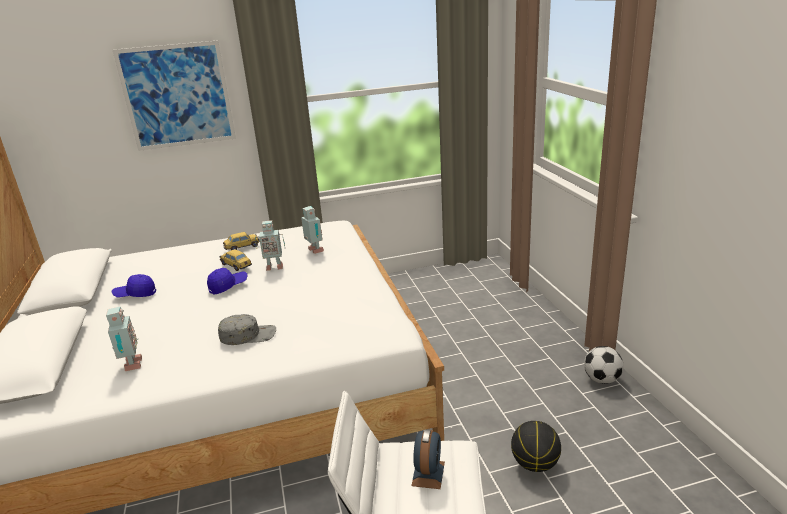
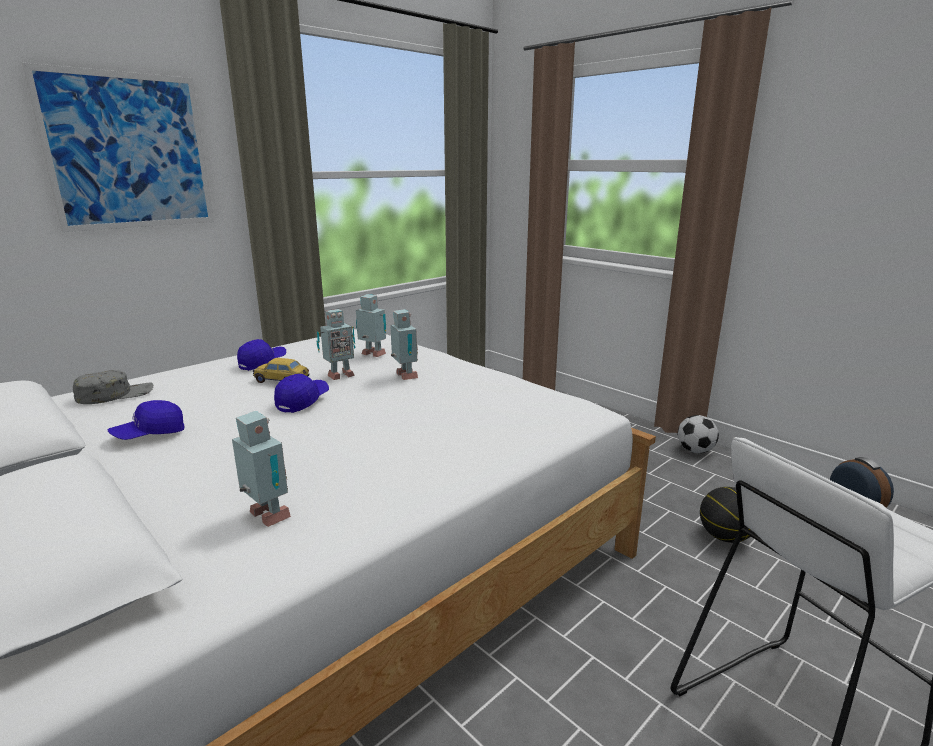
camera: 30 degrees left, 5 degrees down
grey cap [218,314,276,345] -> grey cap moved to [73,370,153,404]
toy car [223,232,260,250] -> blue cap [237,339,286,371]
none -> toy robot [390,309,418,380]

